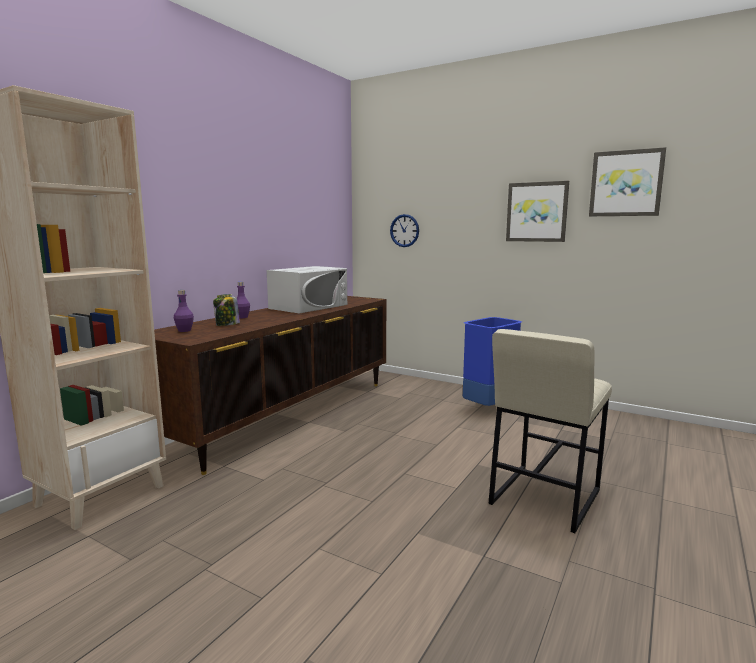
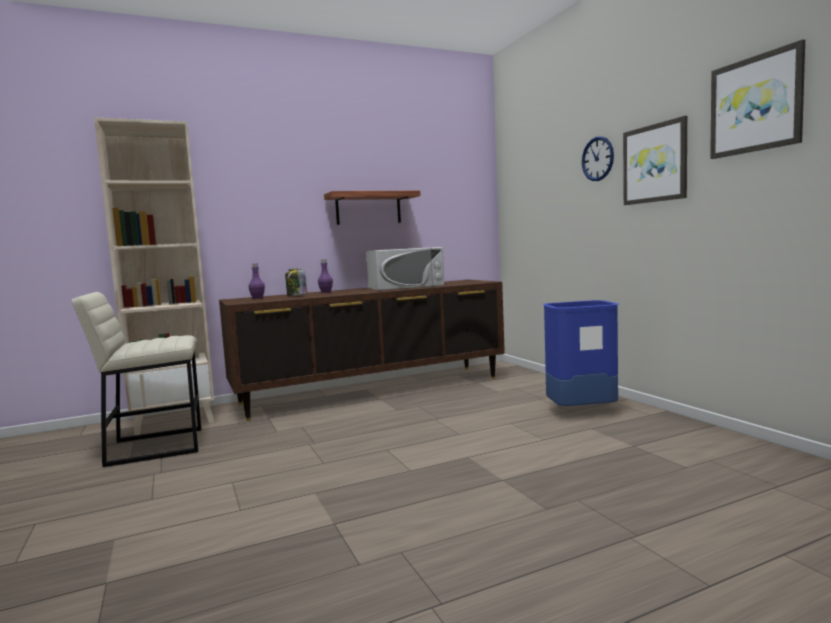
camera: 35 degrees right, 5 degrees down
wall clock [390,214,419,247] -> wall clock moved to [582,136,614,181]
beige chair [489,329,612,533] -> beige chair moved to [72,292,201,467]
none -> shelf [324,191,421,225]

